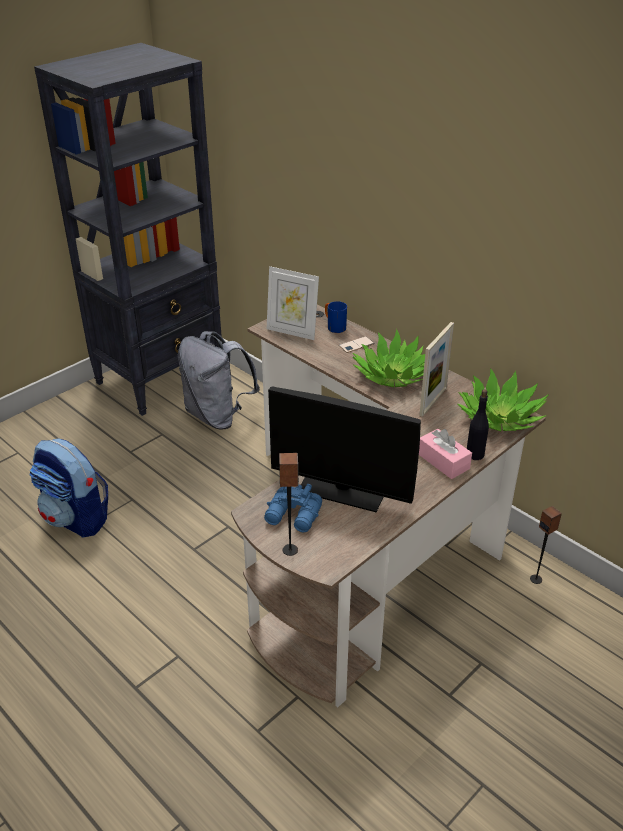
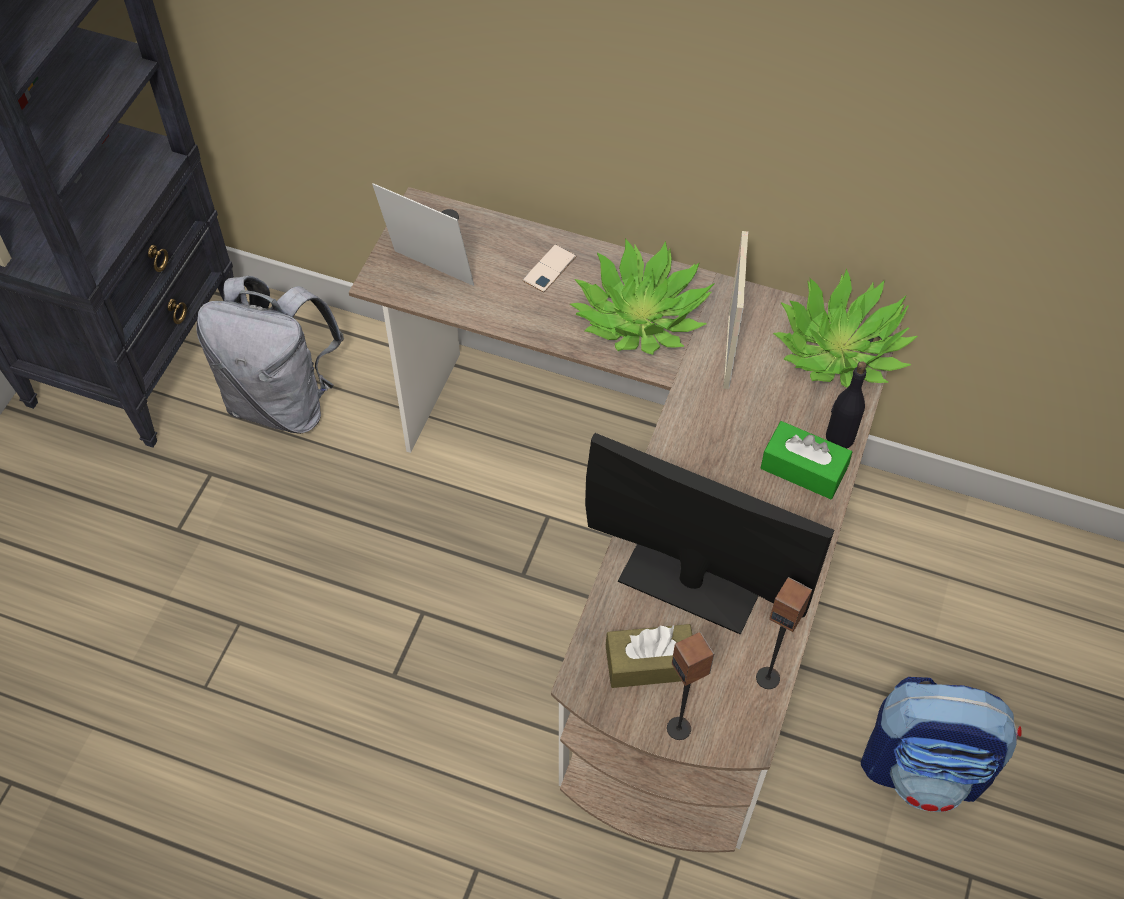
camera: 25 degrees left, 20 degrees up
backpack [29,438,108,537] -> backpack moved to [861,677,1022,812]
blue binoculars [264,484,322,532] -> brown tissue box [606,624,692,688]
picture frame [267,266,319,340] -> picture frame turned 150 degrees counterclockwise [372,183,474,286]
monitor [268,386,421,512] -> monitor turned 150 degrees counterclockwise [585,433,834,635]
blue mug [325,301,347,333] -> none
pink tissue box [419,429,472,479] -> green tissue box [761,421,852,499]
speaker [530,506,562,584] -> speaker moved to [756,577,812,689]

